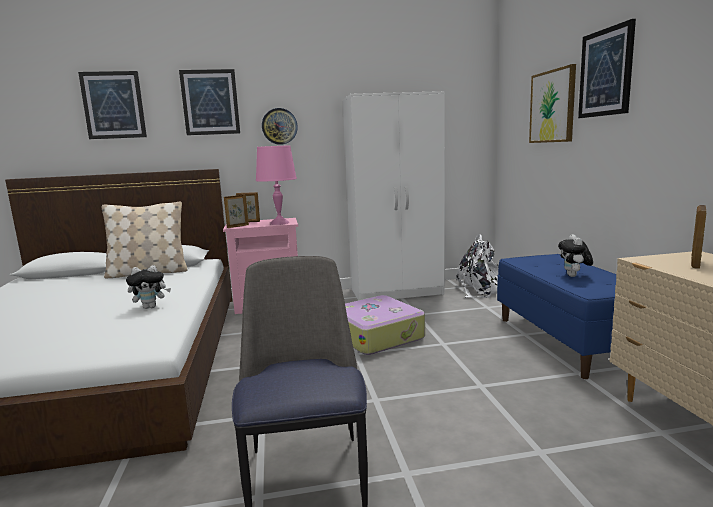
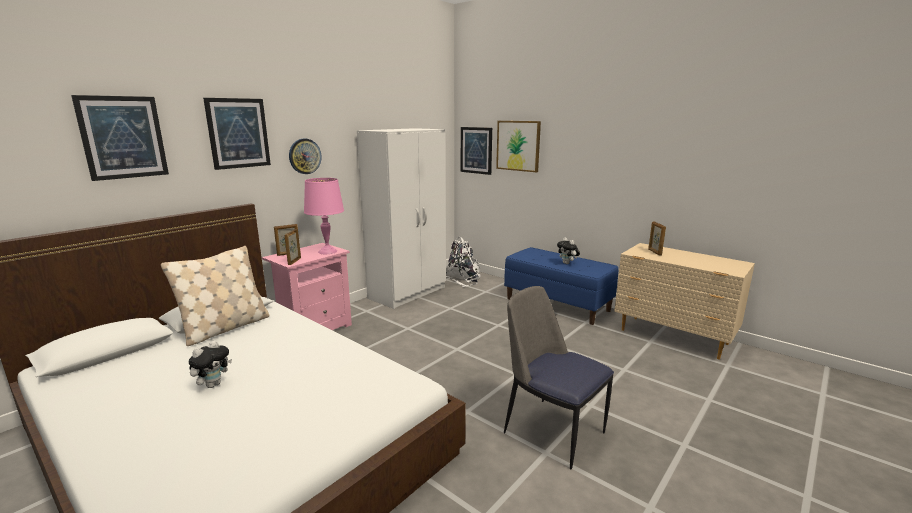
camera: 40 degrees left, 5 degrees up
plush toy [126,265,171,309] -> plush toy moved to [189,341,232,388]
suitcase [345,295,425,355] -> none
picture [578,19,636,118] -> picture moved to [461,127,492,175]

